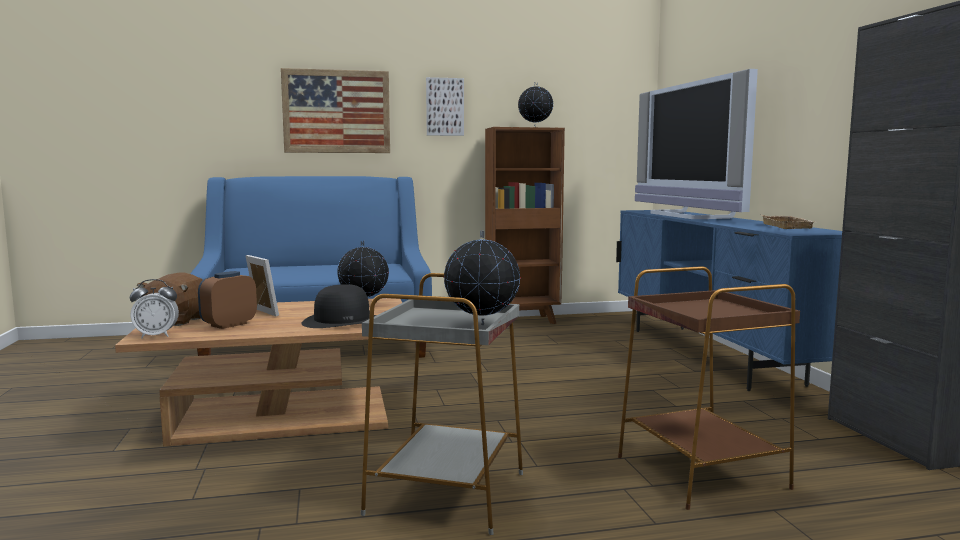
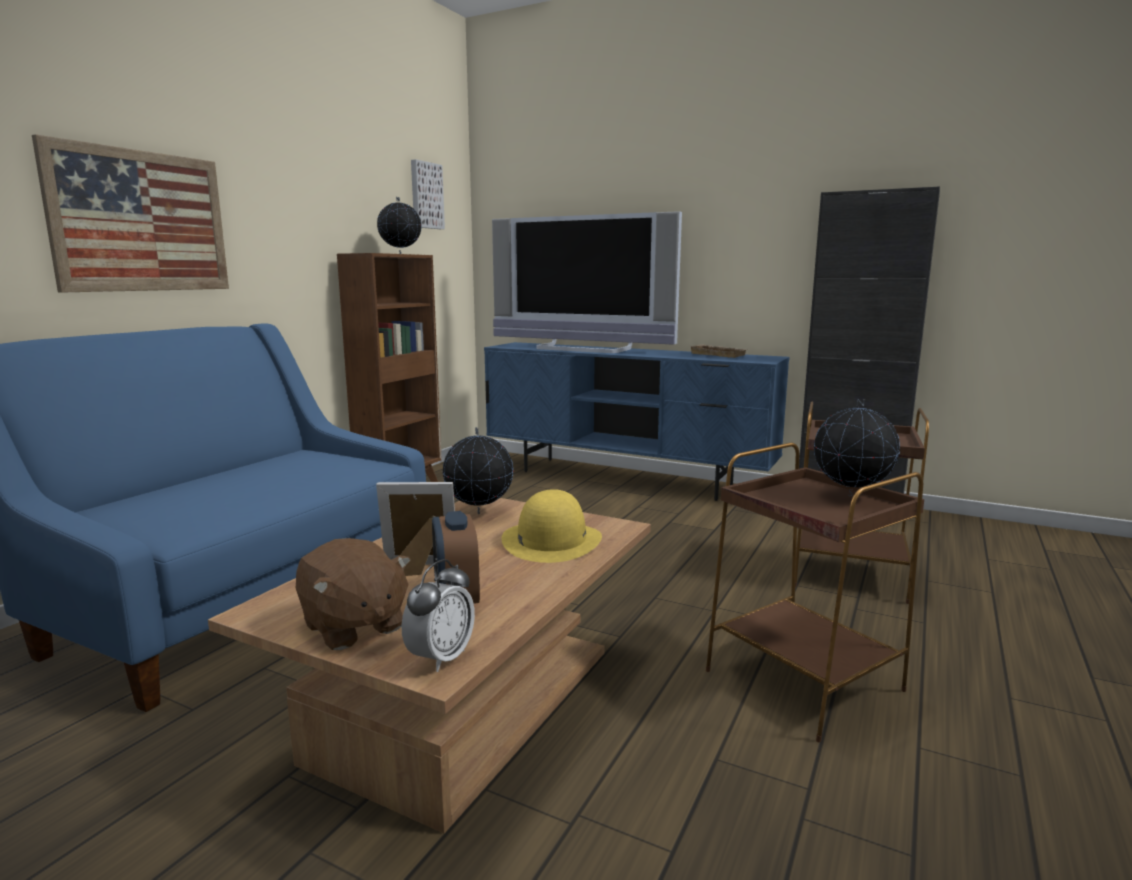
camera: 50 degrees left, 5 degrees up
black hat [302,284,376,328] -> yellow hat [501,489,602,563]
grey side table [361,273,523,535] -> brown side table [706,443,924,742]
picture [426,77,464,136] -> picture moved to [411,159,445,229]

